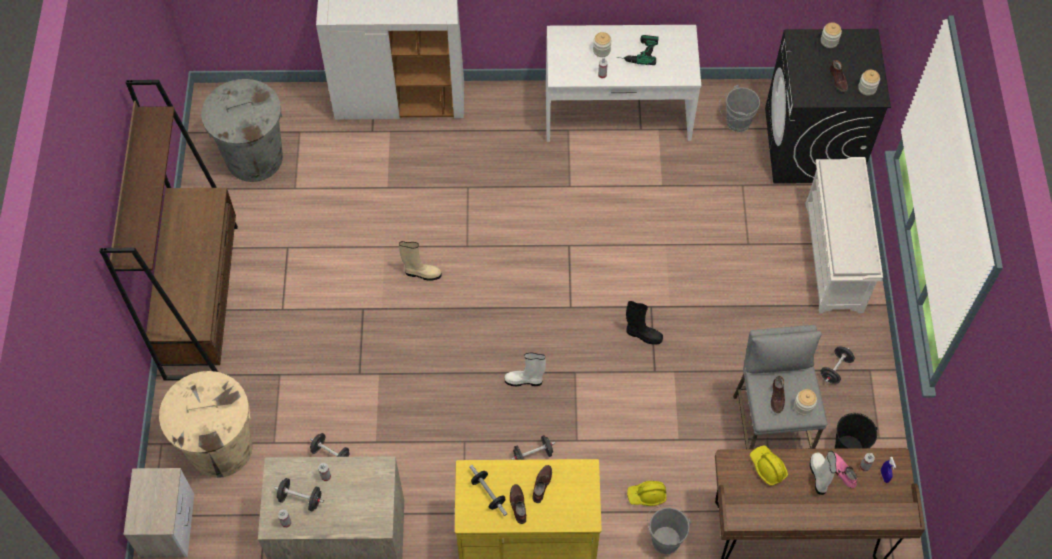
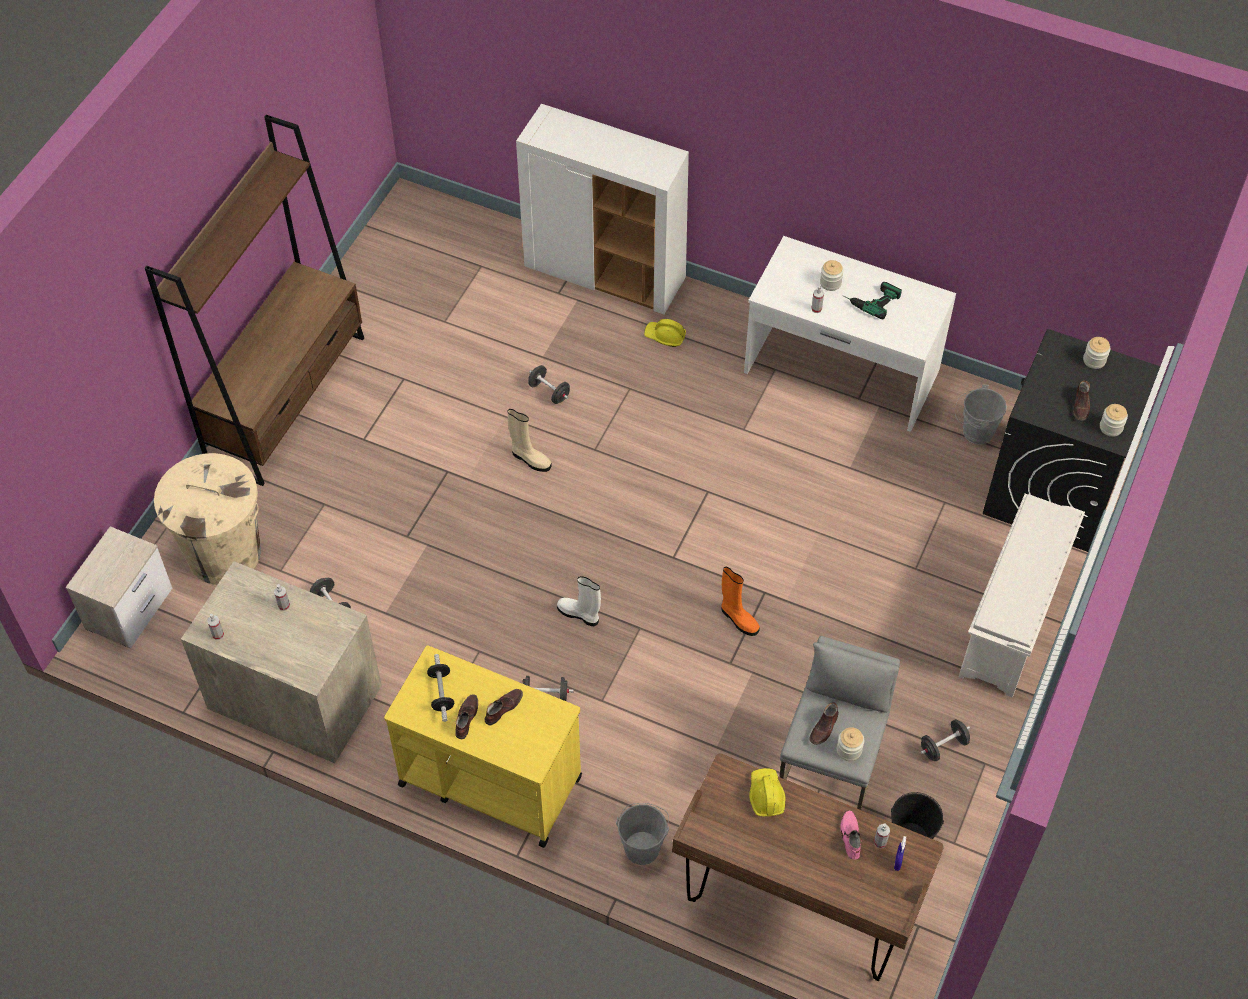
camera: 25 degrees right, 5 degrees down
grey trash can [201,79,283,182] -> none
black dumbbell [274,478,324,511] -> black dumbbell moved to [528,365,570,404]
black boot [626,301,663,344] -> orange boot [721,567,760,636]
yellow hard hat [627,481,666,506] -> yellow hard hat moved to [644,319,686,347]
white boot [810,451,836,495] -> none

